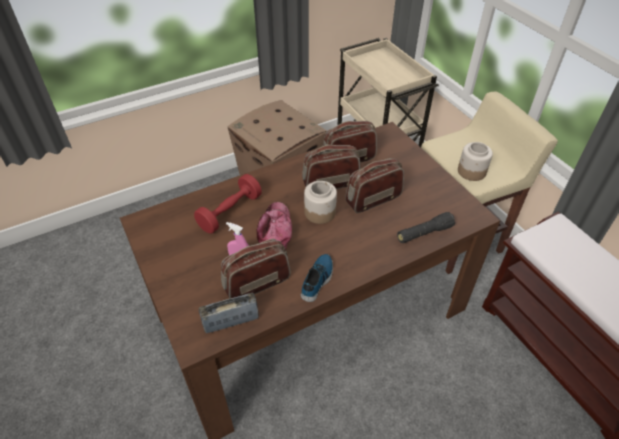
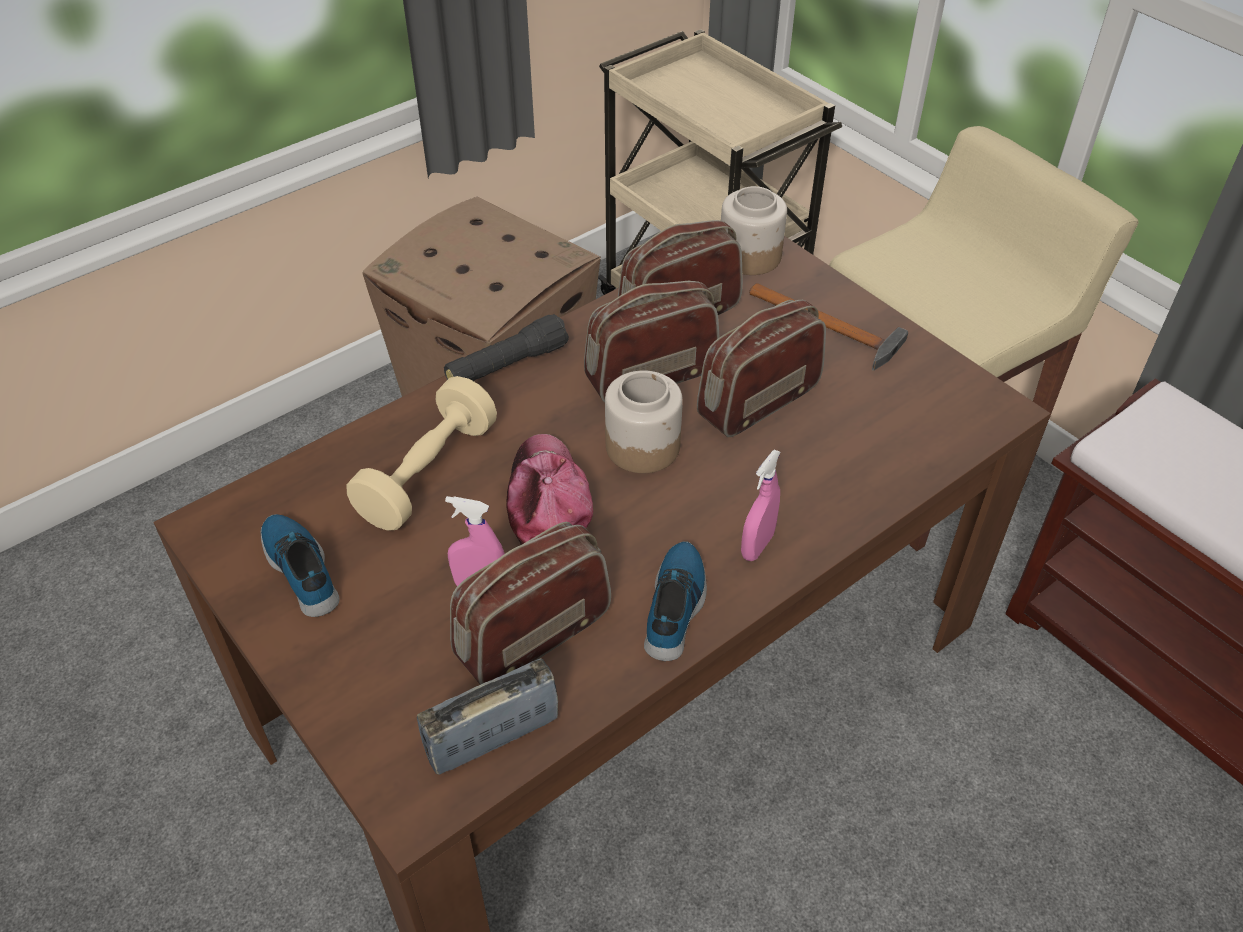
camera: 10 degrees left, 0 degrees up
red dumbbell [194,174,262,234] -> beige dumbbell [347,376,497,530]
black flashlight [397,212,455,243] -> black flashlight moved to [444,314,569,381]
jar [458,142,493,181] -> jar moved to [721,186,787,275]
none -> shoe [260,514,340,617]
none -> pink spray bottle [741,449,781,561]
none -> hammer [749,283,908,371]

